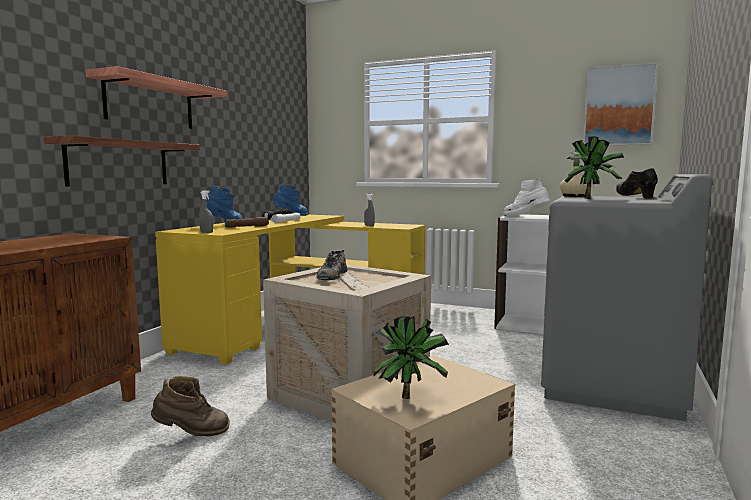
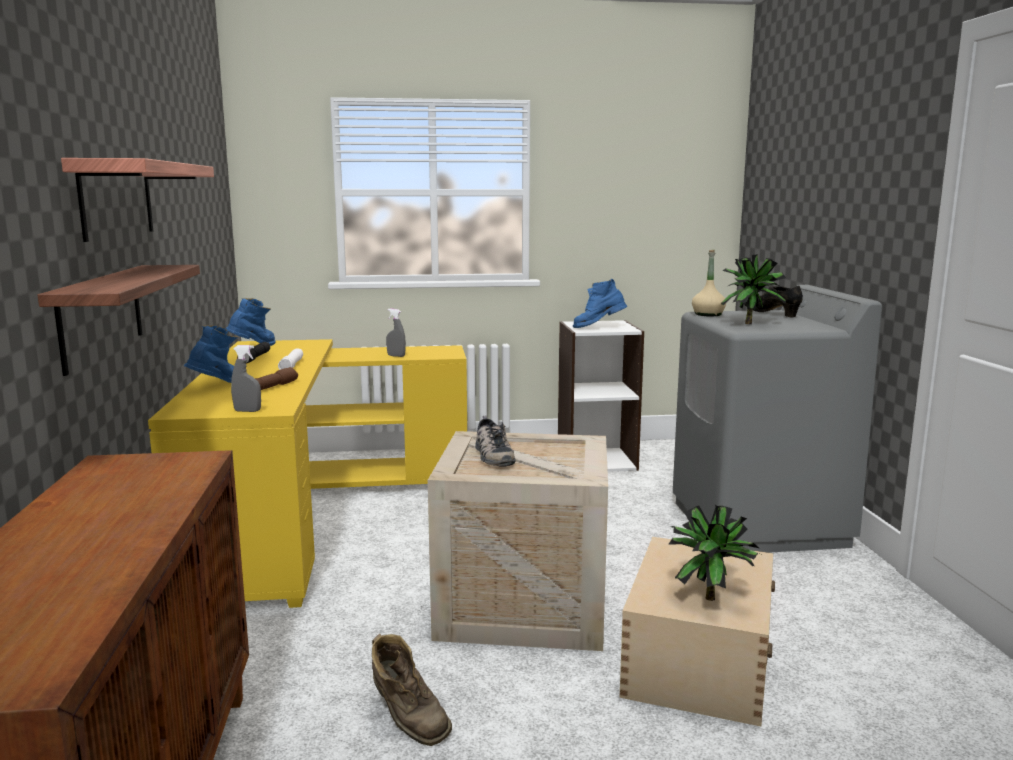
camera: 30 degrees left, 5 degrees up
brown boot [151,376,230,436] -> brown boot turned 90 degrees clockwise [372,634,452,746]
white boot [503,179,550,216] -> blue boot [573,279,627,328]
picture [583,62,658,146] -> none

